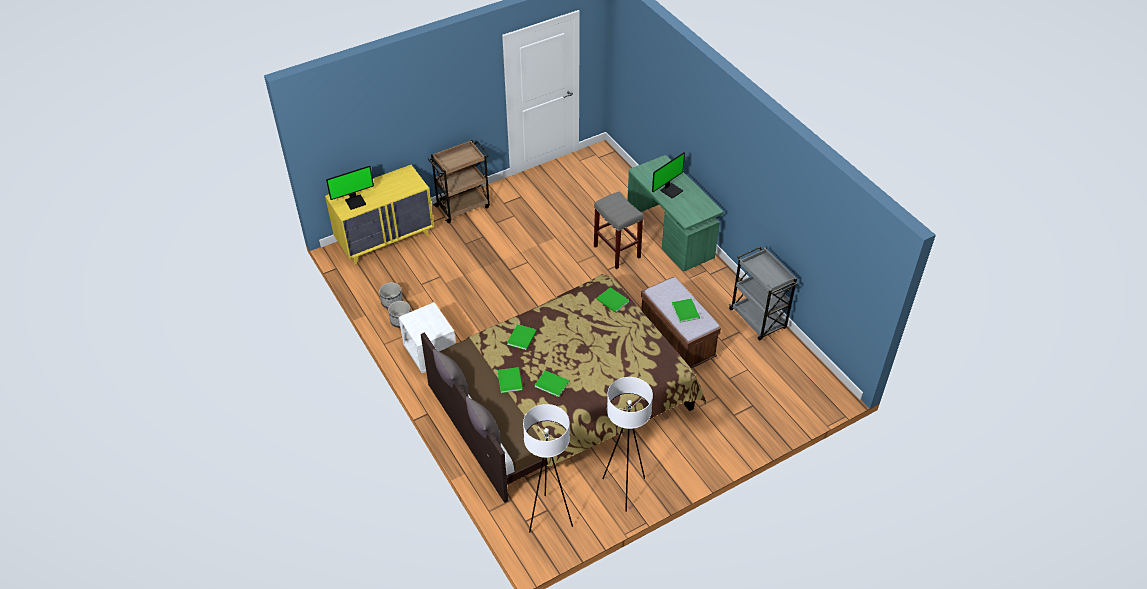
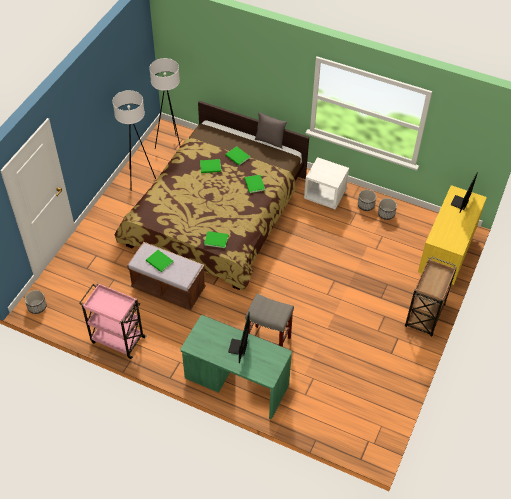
camera: 145 degrees right, 5 degrees up
grey pillow [466,397,501,446] -> none
grey cart [729,247,798,341] -> pink cart [79,283,147,359]
none -> planter [25,290,47,314]

